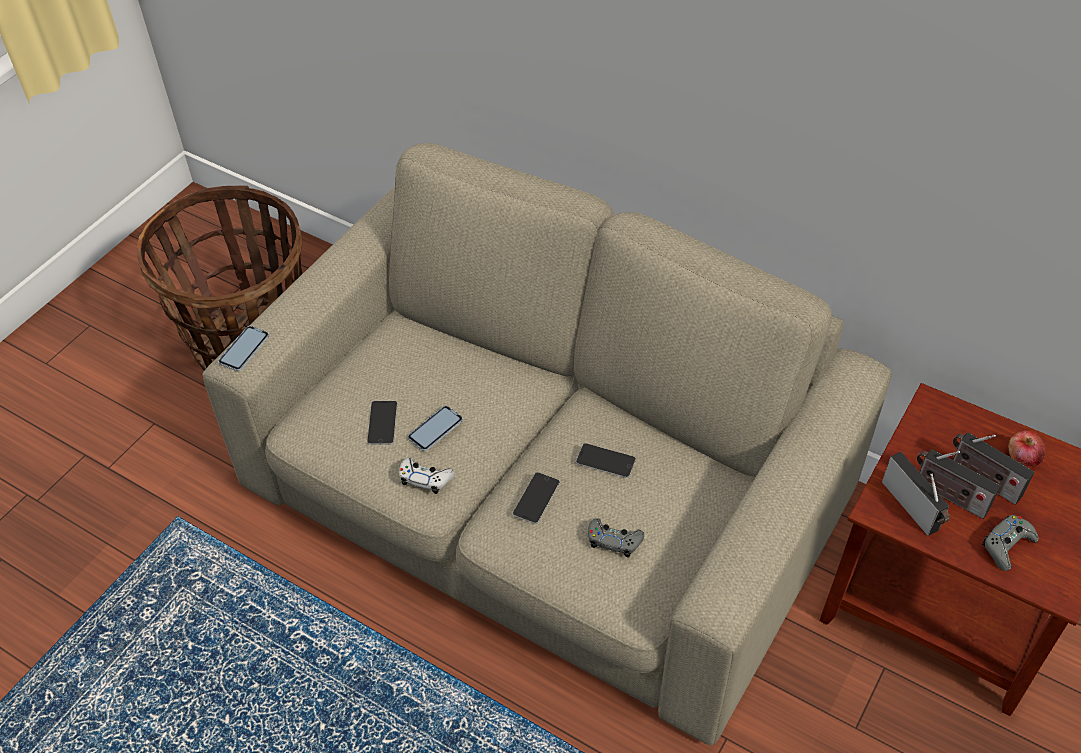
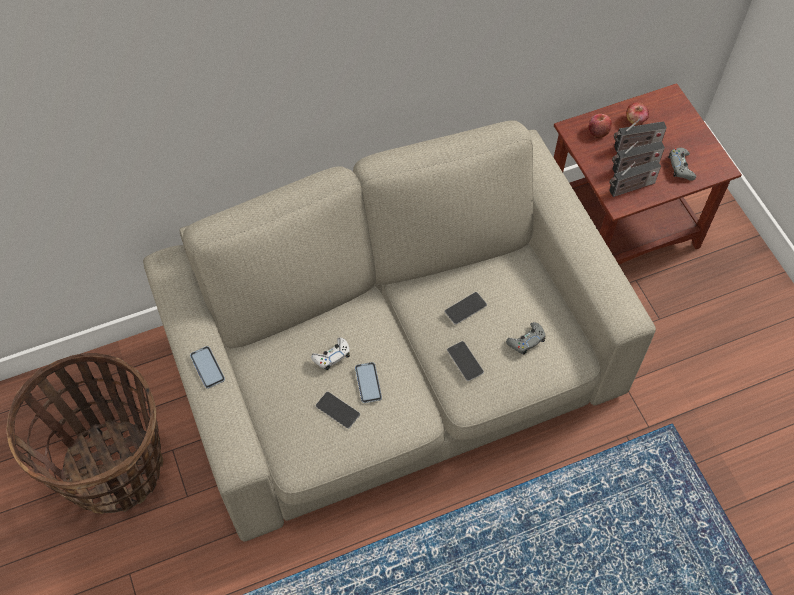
camera: 55 degrees left, 10 degrees up
phone [218,326,269,371] -> phone moved to [190,346,225,389]
white game controller [399,458,454,494] -> white game controller moved to [311,337,350,370]
radio [882,452,950,536] -> radio turned 150 degrees clockwise [609,160,661,197]
none -> apple [589,114,612,139]

